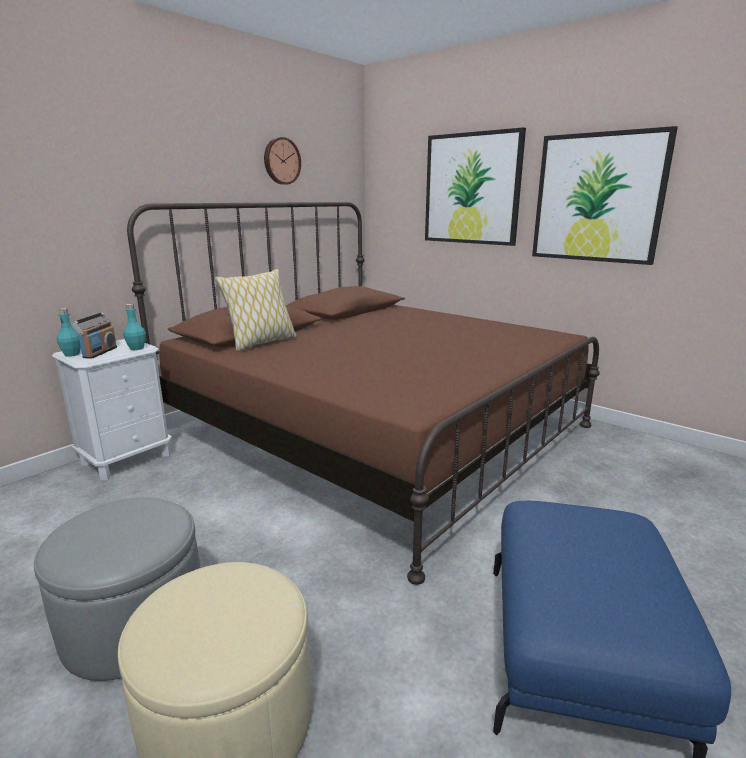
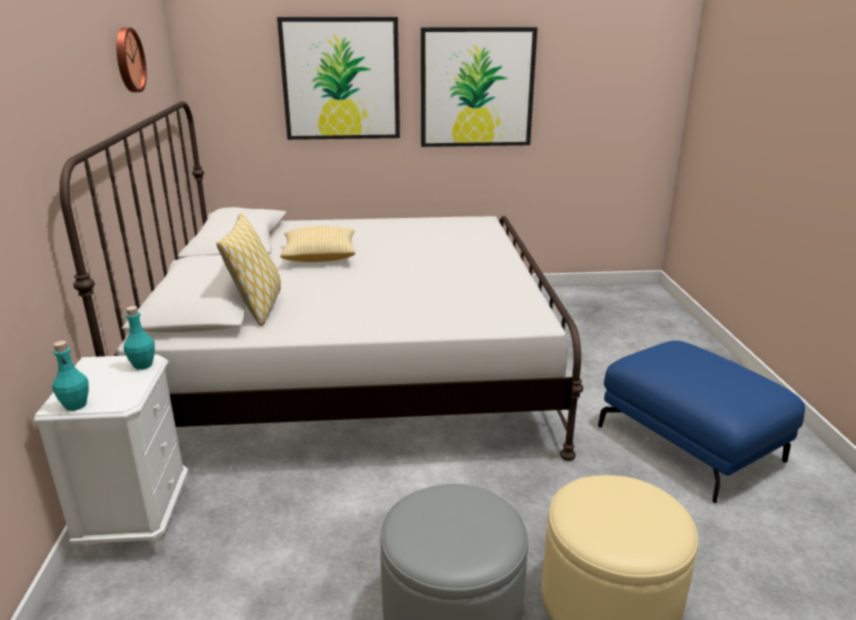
camera: 45 degrees left, 5 degrees up
radio [72,312,117,359] -> none
brown bed [127,202,600,585] -> white bed [59,101,583,461]
none -> pillow [280,226,355,262]

